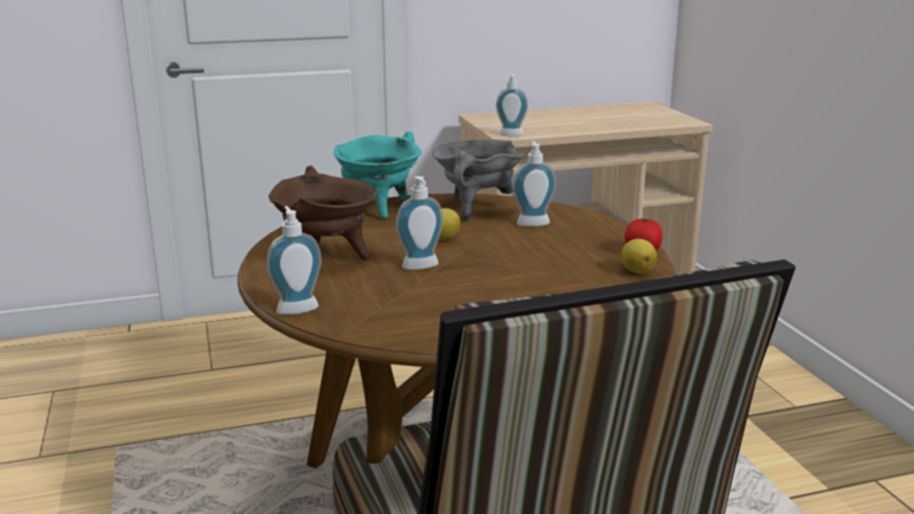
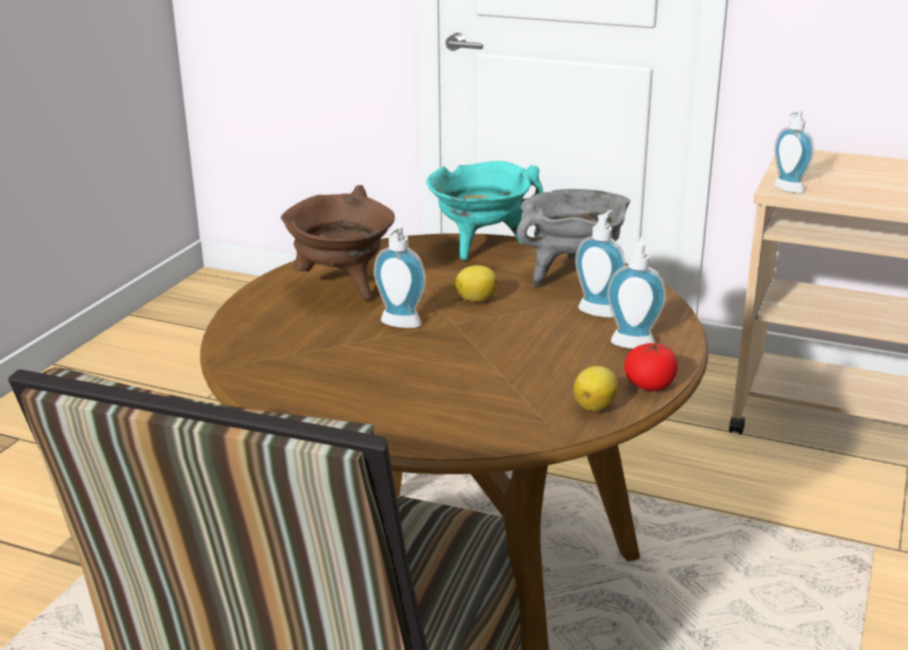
camera: 40 degrees right, 5 degrees up
soap dispenser [266,206,322,315] -> soap dispenser moved to [607,236,666,349]

